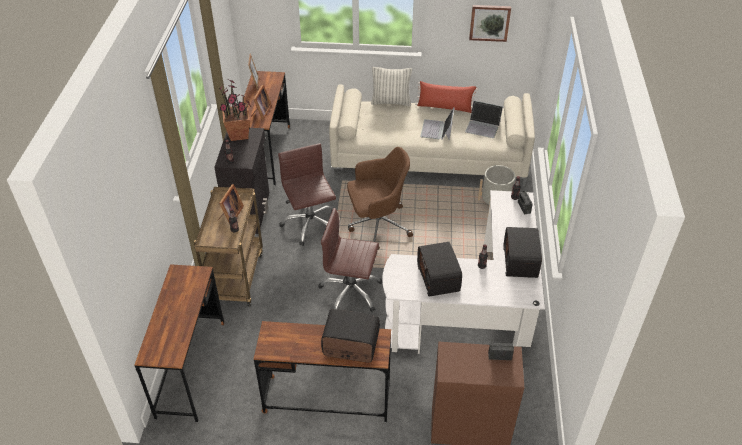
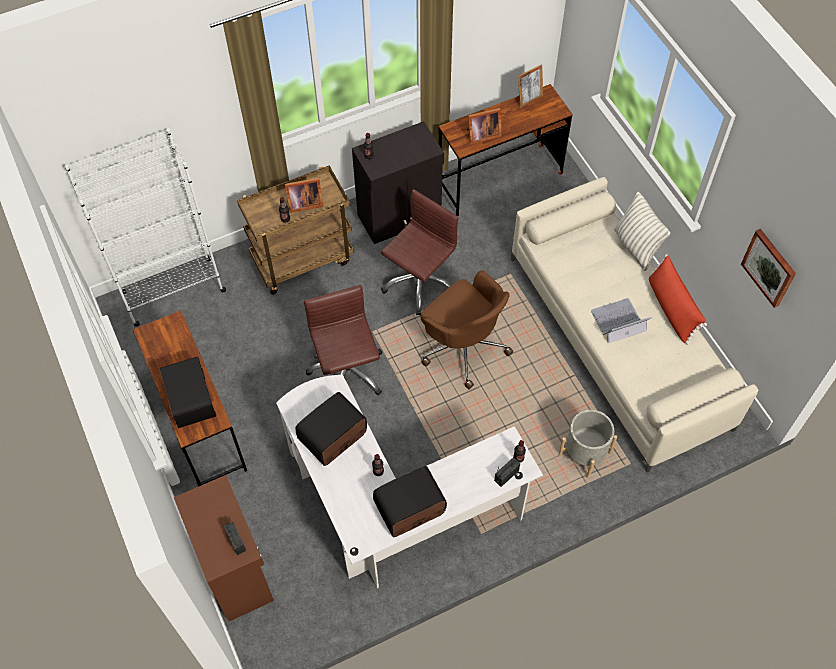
camera: 60 degrees right, 15 degrees up
brown desk [135,264,224,422] -> white bookcase [65,128,226,327]
potted plant [218,79,250,141] -> none
laptop [465,101,503,138] -> none

